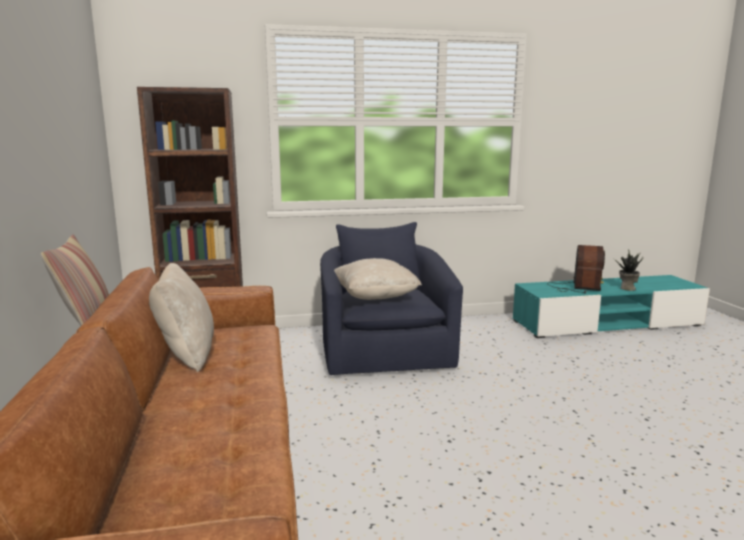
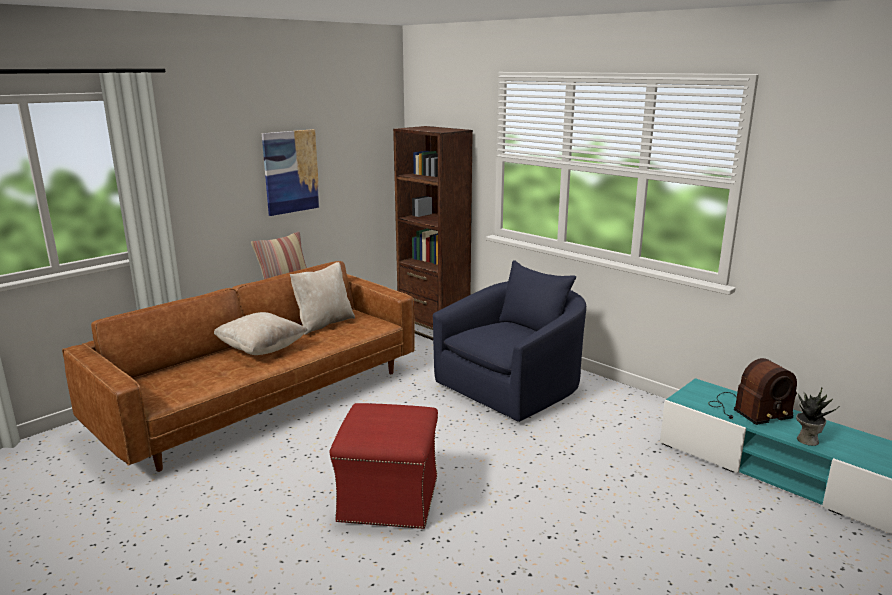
camera: 55 degrees right, 5 degrees up
beige pillow [334,258,422,300] -> beige pillow moved to [214,312,308,355]
none -> picture [262,129,320,216]
none -> red ottoman [329,403,438,529]

